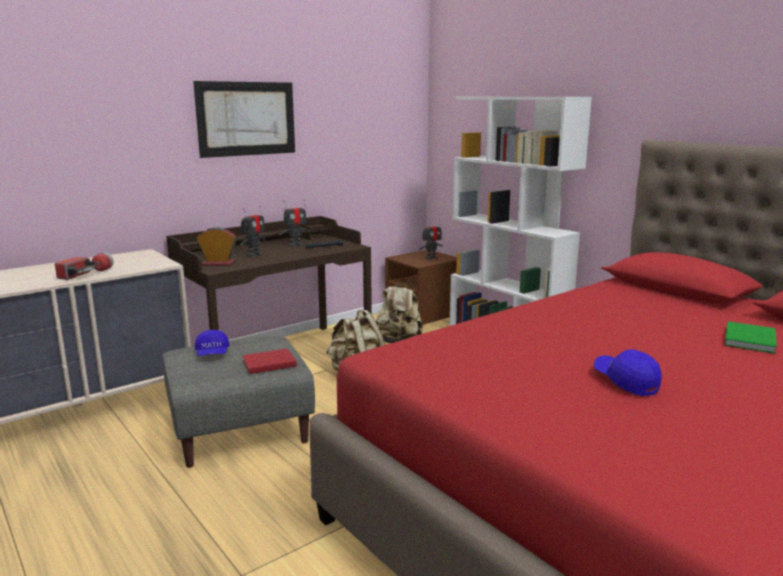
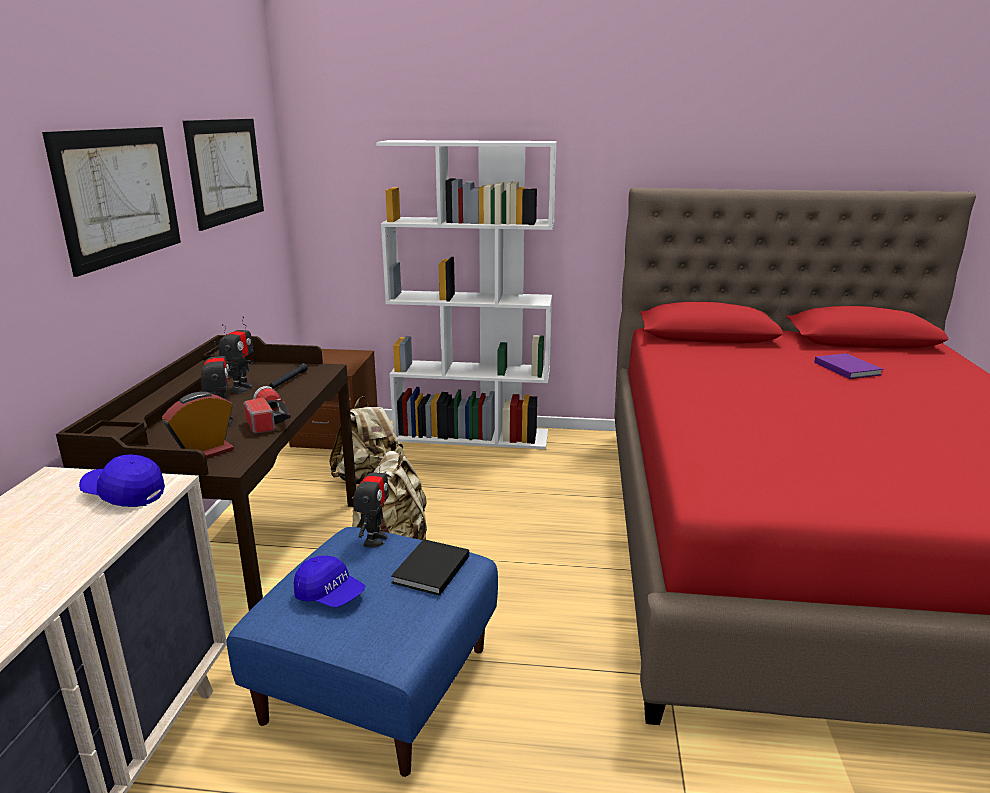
camera: 45 degrees left, 5 degrees up
flashlight [55,252,114,280] -> flashlight moved to [243,386,291,434]
grey ottoman [162,335,315,468] -> blue ottoman [227,527,498,777]
red book [242,348,297,374] -> black book [391,539,469,596]
toy robot [419,226,443,260] -> toy robot moved to [354,457,389,547]
blue cap [594,350,662,397] -> blue cap moved to [79,454,165,507]
green book [725,321,777,354] -> purple book [814,353,883,379]
none -> picture [183,119,264,231]

